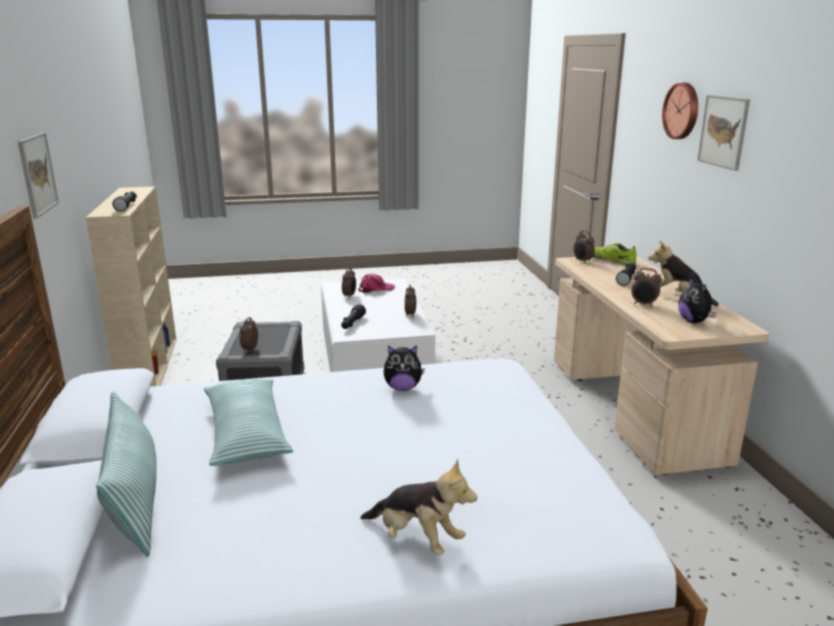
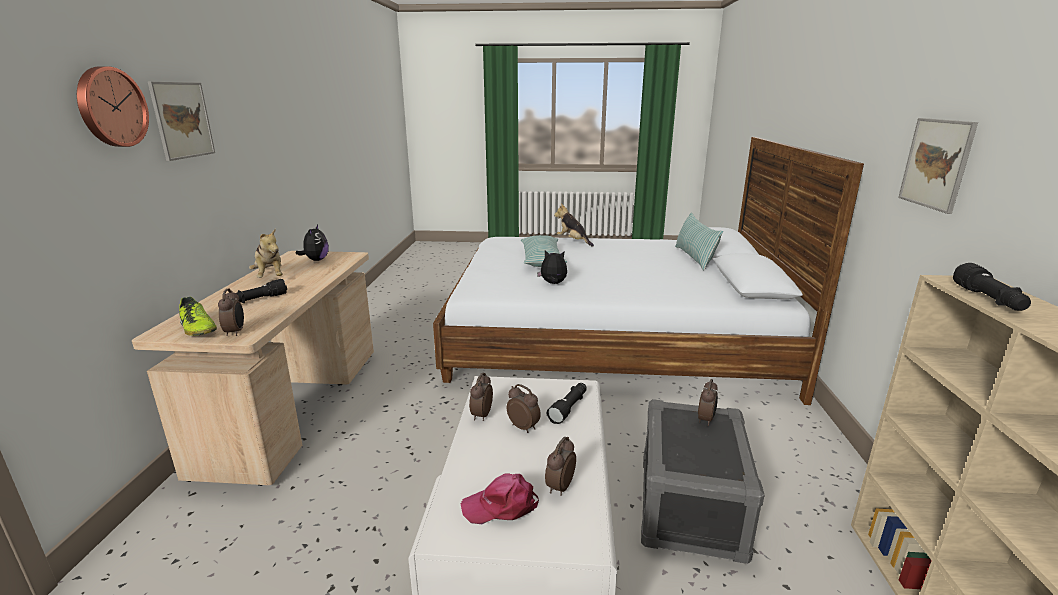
camera: 165 degrees left, 0 degrees up
pillow [204,379,293,466] -> pillow moved to [521,235,567,267]
alarm clock [631,268,662,307] -> alarm clock moved to [507,384,541,433]

